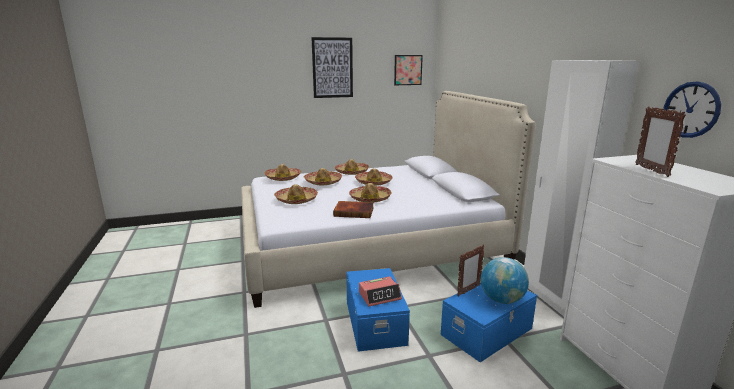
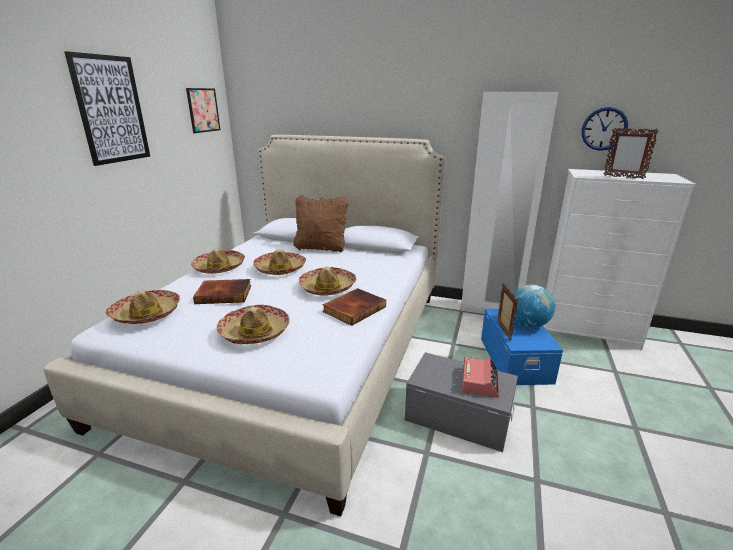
camera: 55 degrees left, 5 degrees up
hat [304,168,342,185] -> book [193,279,251,304]
blue storage box [346,268,410,352] -> grey storage box [405,352,518,452]
none -> brown pillow [293,195,349,253]

